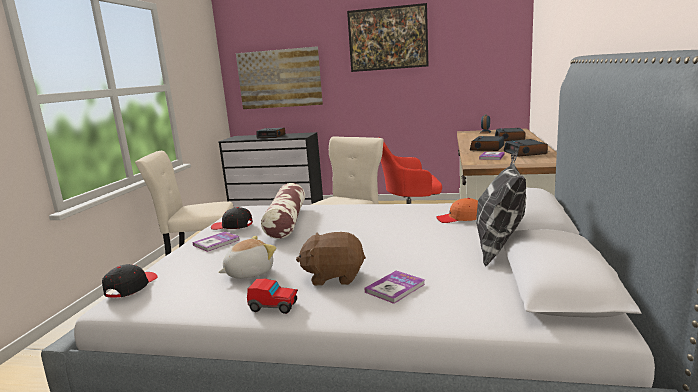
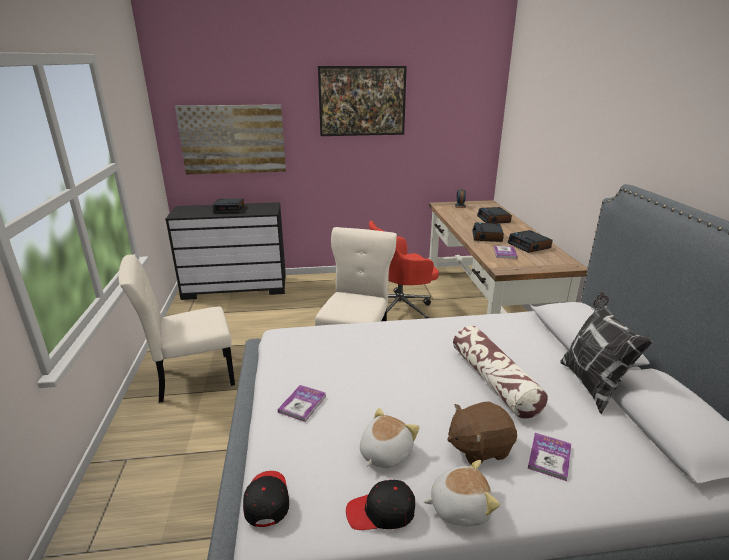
camera: 20 degrees left, 10 degrees up
black cap [211,207,253,230] -> black cap moved to [346,479,415,530]
toy car [247,278,298,314] -> plush toy [424,460,500,526]
pillow [261,183,305,239] -> pillow moved to [453,326,548,419]
orange cap [436,198,478,223] -> none

